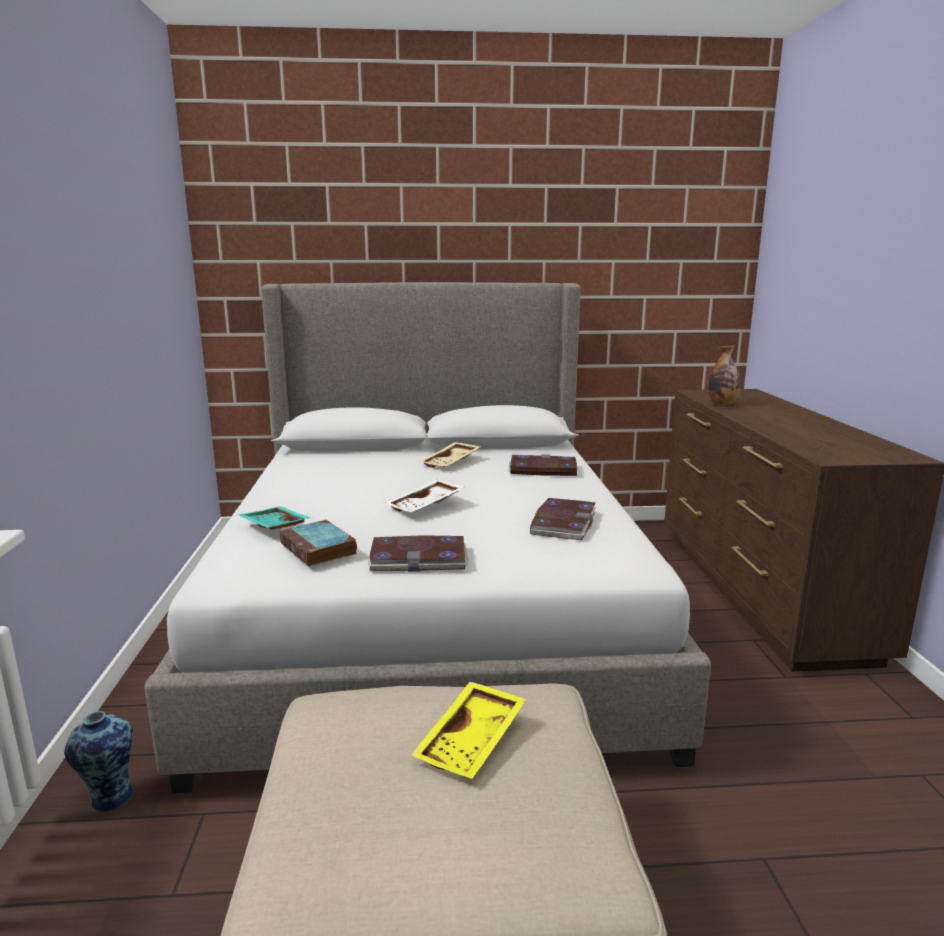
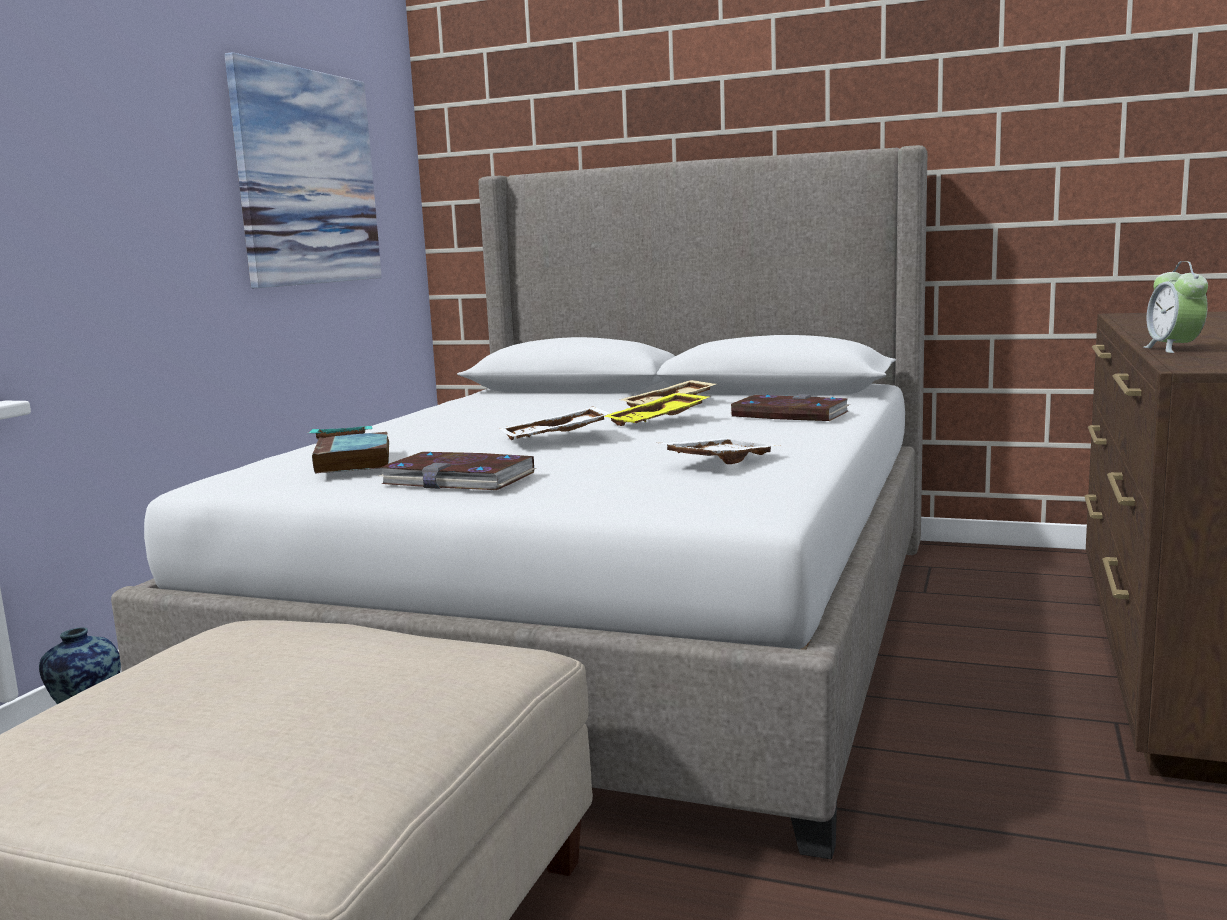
camera: 25 degrees right, 5 degrees down
yellow tray [410,682,527,779] -> yellow tray moved to [604,393,709,426]
book [530,498,596,540] -> white tray [657,438,780,464]
bottle [709,345,741,405] -> none
none -> picture [225,52,382,288]
none -> alarm clock [1144,261,1208,353]

